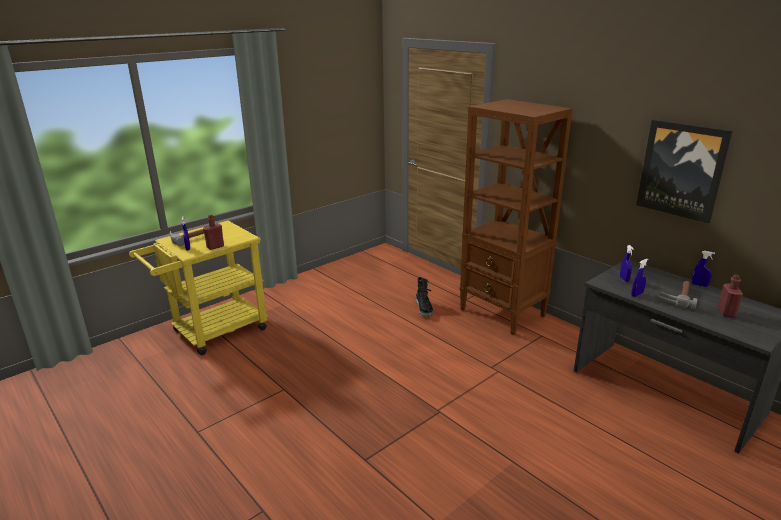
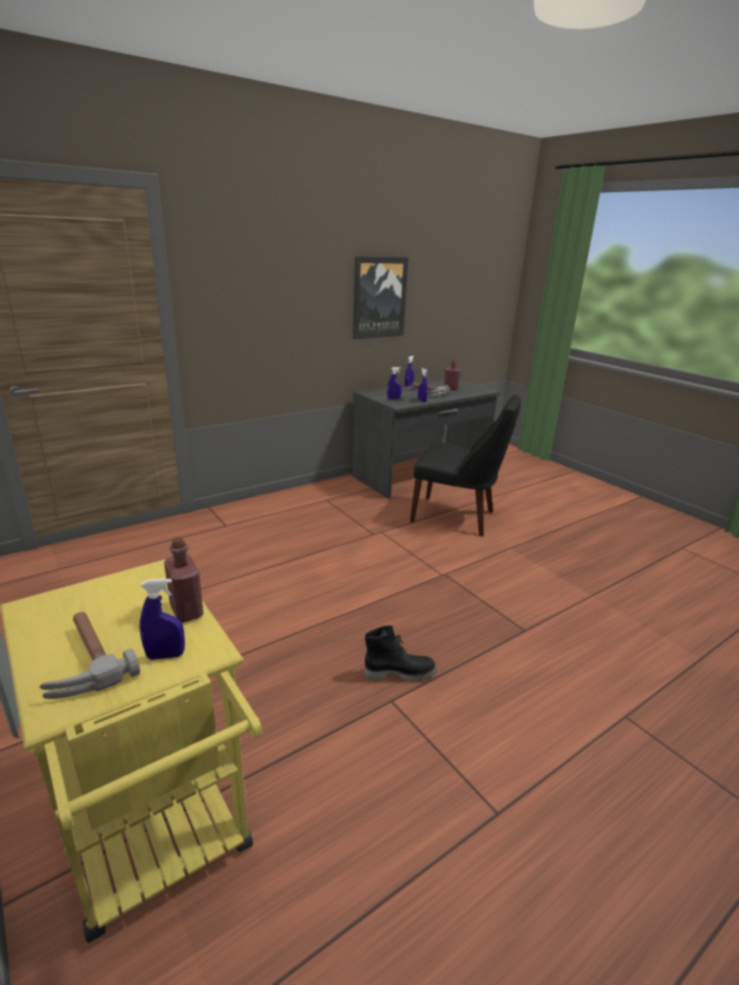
camera: 85 degrees left, 0 degrees up
black boot [416,277,433,317] -> black boot moved to [364,625,437,682]
brown bookcase [460,99,572,336] -> none
none -> black chair [410,394,521,536]

